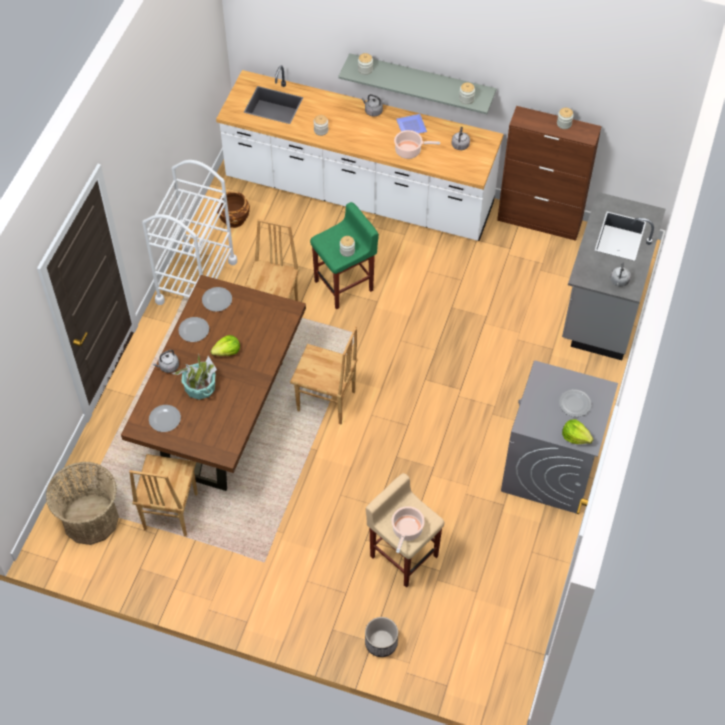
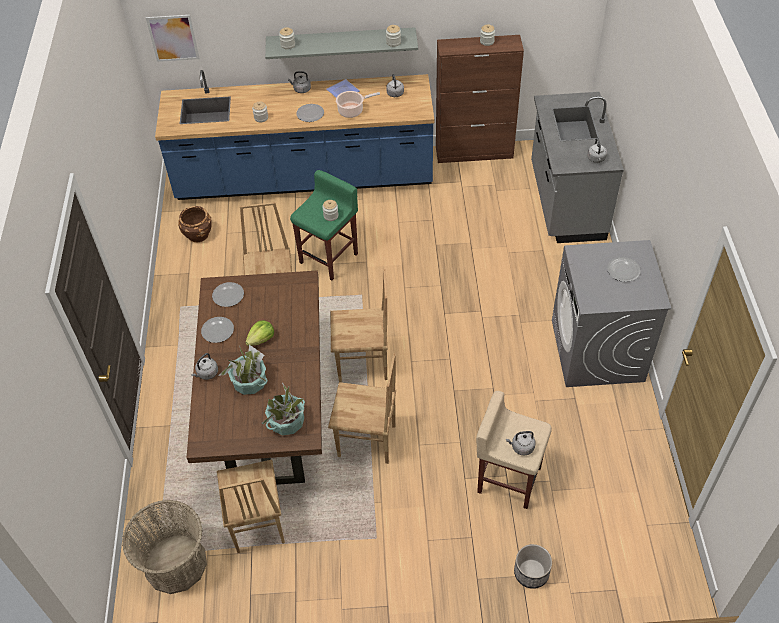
camera: 20 degrees left, 5 degrees down
white cart [142,160,237,305] -> none
plate [149,405,181,432] -> plate moved to [296,104,324,122]
white counter [216,65,503,241] -> blue counter [155,70,434,200]
cooking pot [392,506,425,553] -> grey kettle [506,431,535,455]
lettuce [562,419,594,444] -> none
none -> picture [146,15,200,62]
none -> potted plant [262,383,305,435]
none -> brown chair [328,353,396,464]

